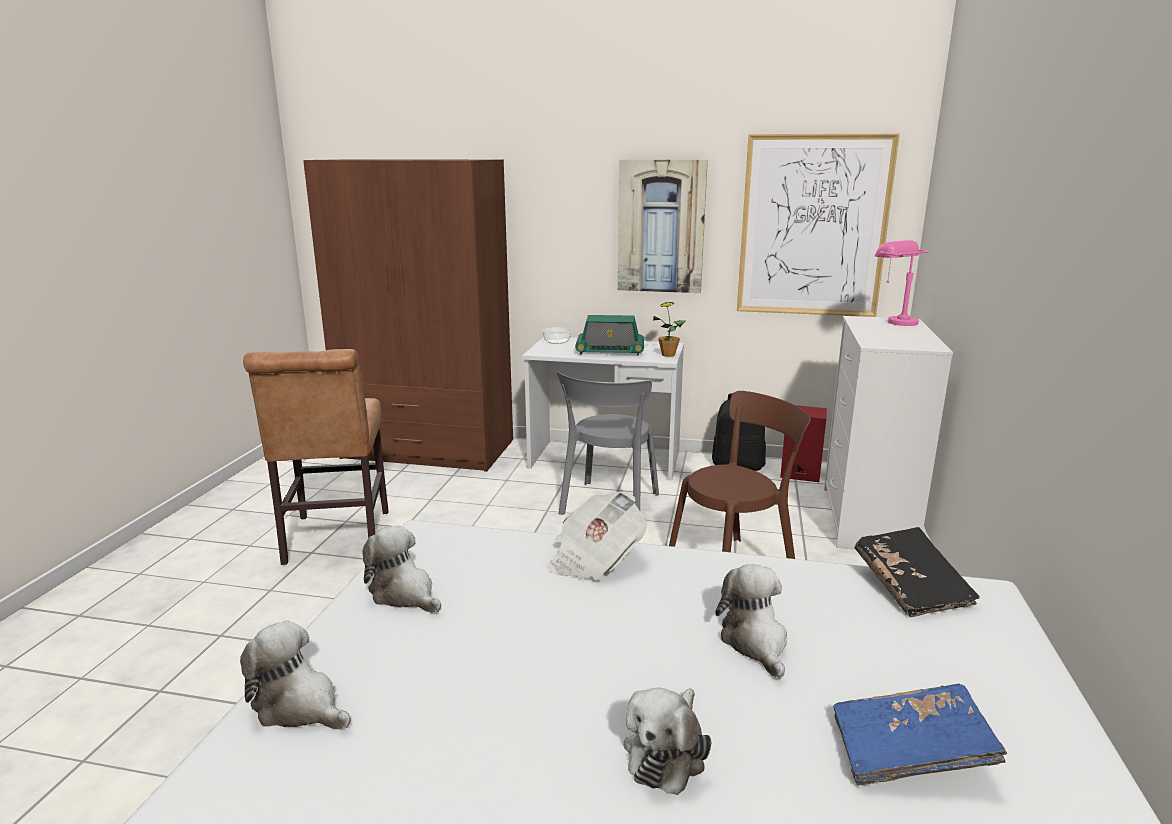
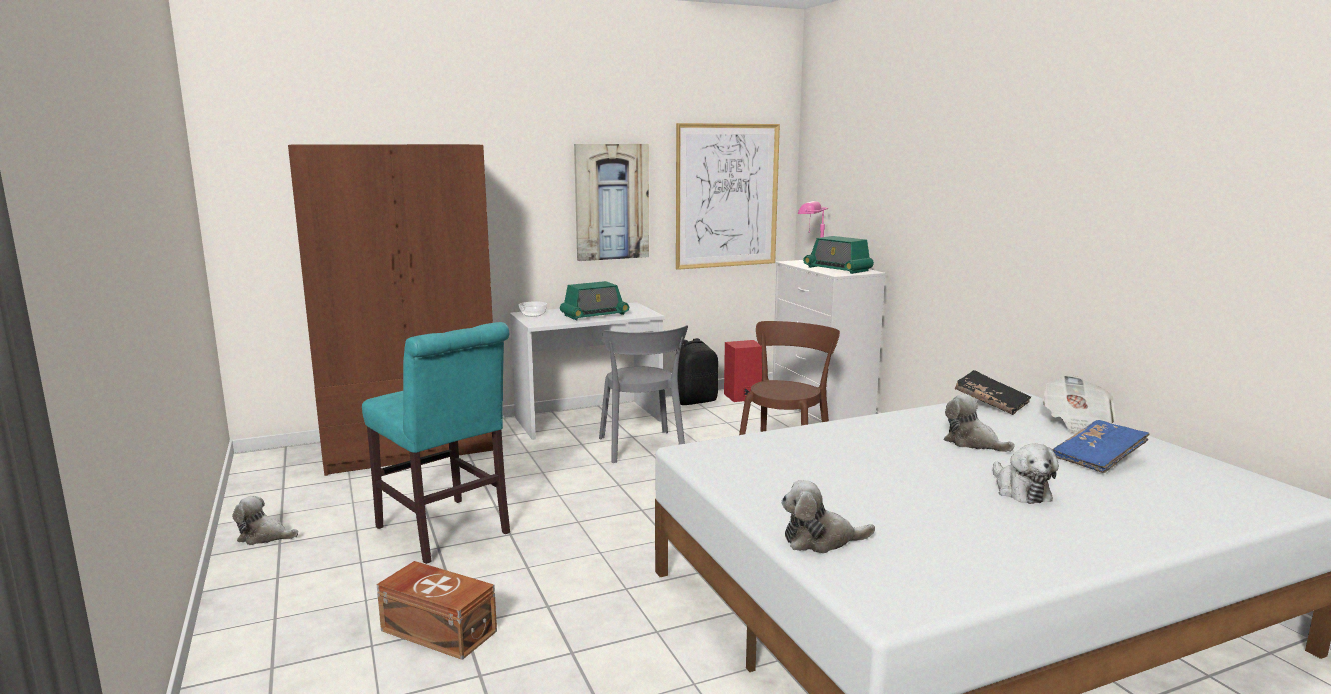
camera: 35 degrees left, 5 degrees down
brown chair [243,349,389,565] -> turquoise chair [362,322,510,564]
plush toy [362,526,441,613] -> plush toy moved to [232,496,298,545]
newspaper [547,492,647,581] -> newspaper moved to [1042,375,1115,434]
potted plant [653,302,685,357] -> none
none -> brown storage box [377,561,497,660]
none -> radio [803,236,874,274]

